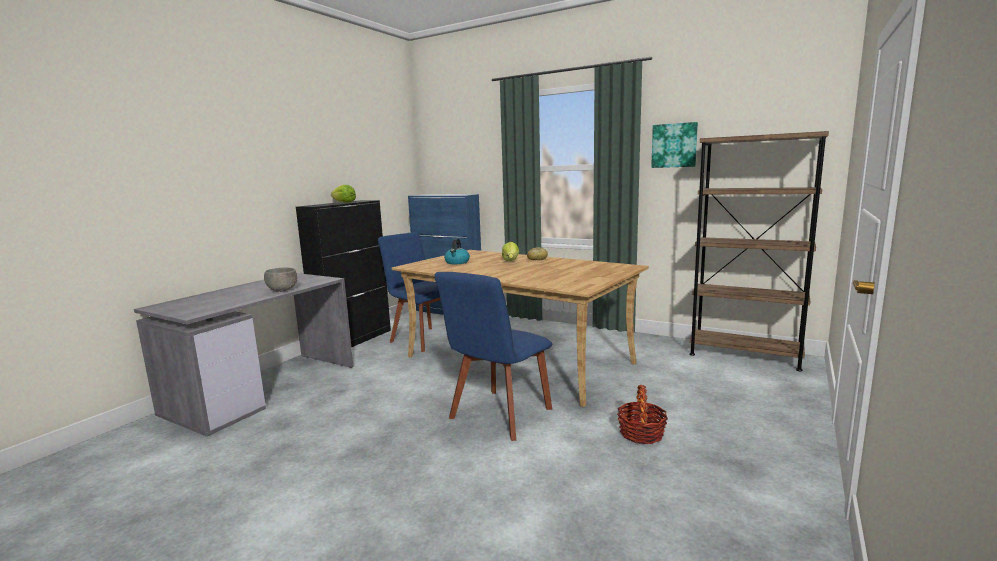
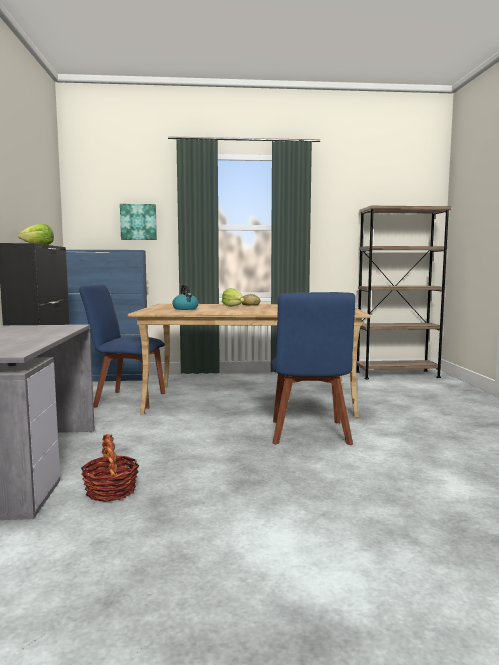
camera: 35 degrees left, 5 degrees down
grey bowl [264,268,297,292] -> none
basket [617,385,668,444] -> basket moved to [81,434,139,502]
picture [651,122,698,168] -> picture moved to [120,204,157,240]

